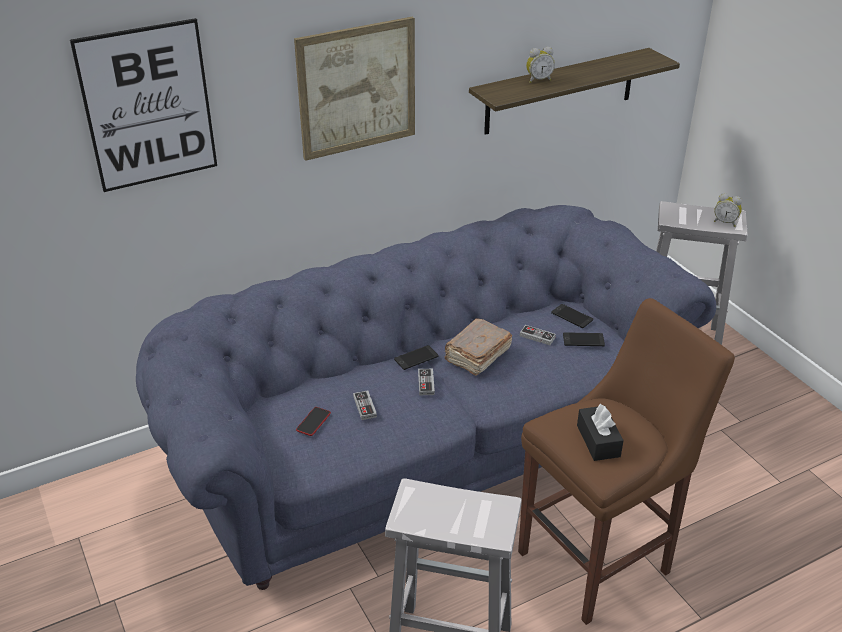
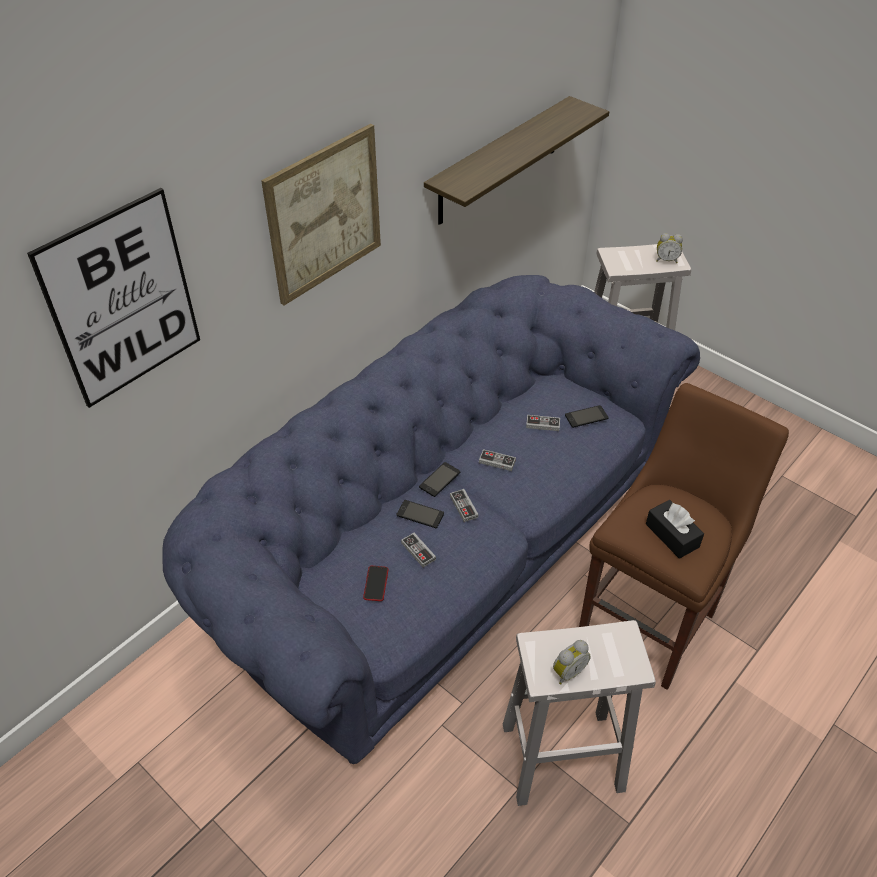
camera: 20 degrees left, 10 degrees up
brown book [444,318,512,376] -> game controller [479,449,516,471]
alarm clock [526,47,555,83] -> alarm clock moved to [553,640,591,684]
phone [551,304,593,328] -> phone moved to [396,500,444,528]

